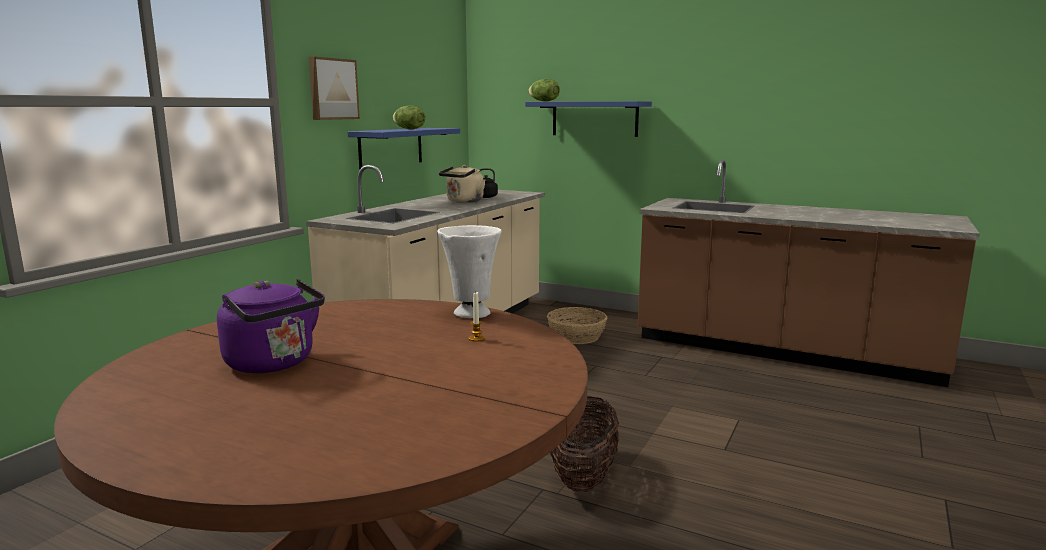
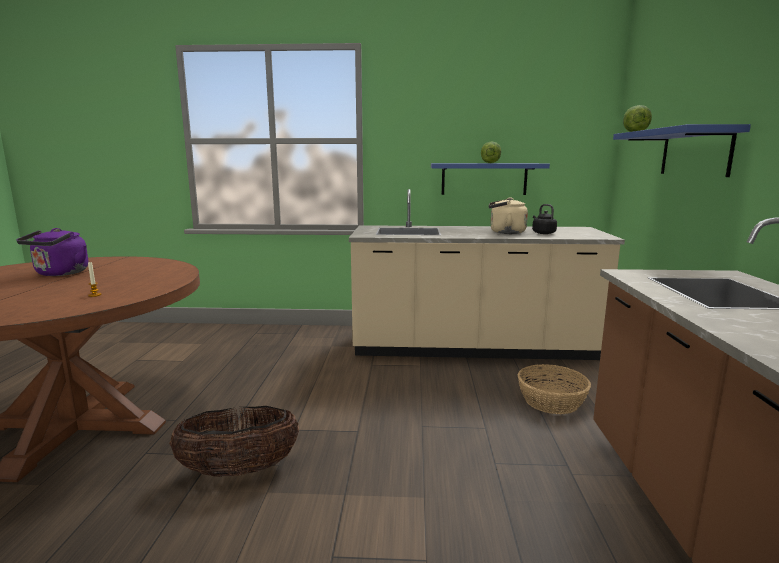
camera: 65 degrees right, 0 degrees up
picture [308,56,360,120] -> none
white vase [437,225,502,318] -> none

